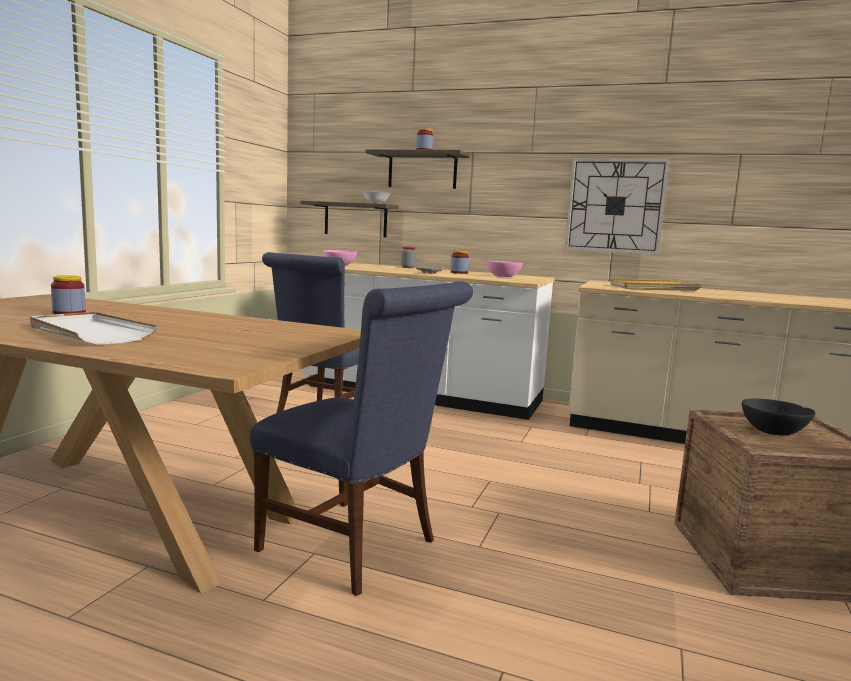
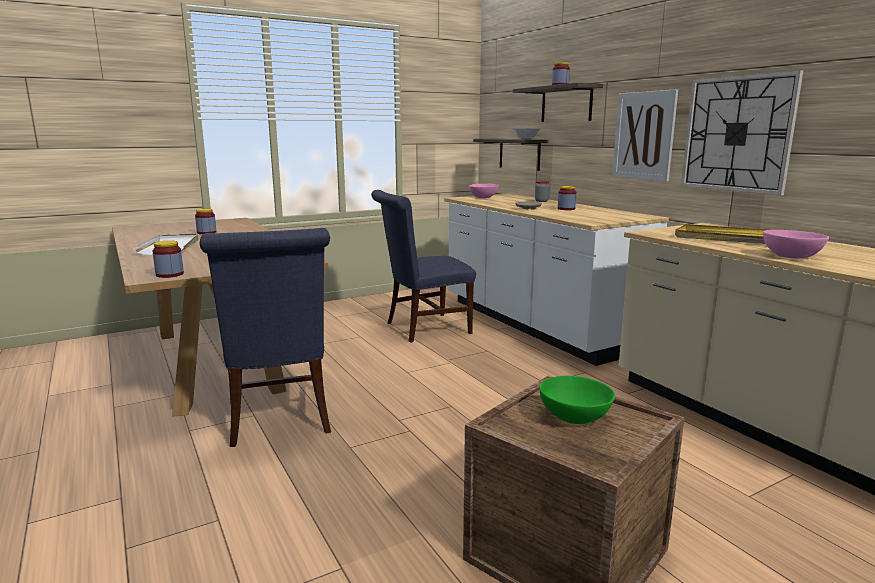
camera: 40 degrees right, 5 degrees up
pink bowl [486,261,523,277] -> pink bowl moved to [763,230,829,259]
black bowl [742,398,816,436] -> green bowl [540,376,615,424]
none -> jar [153,241,184,278]
none -> picture [612,89,678,182]

